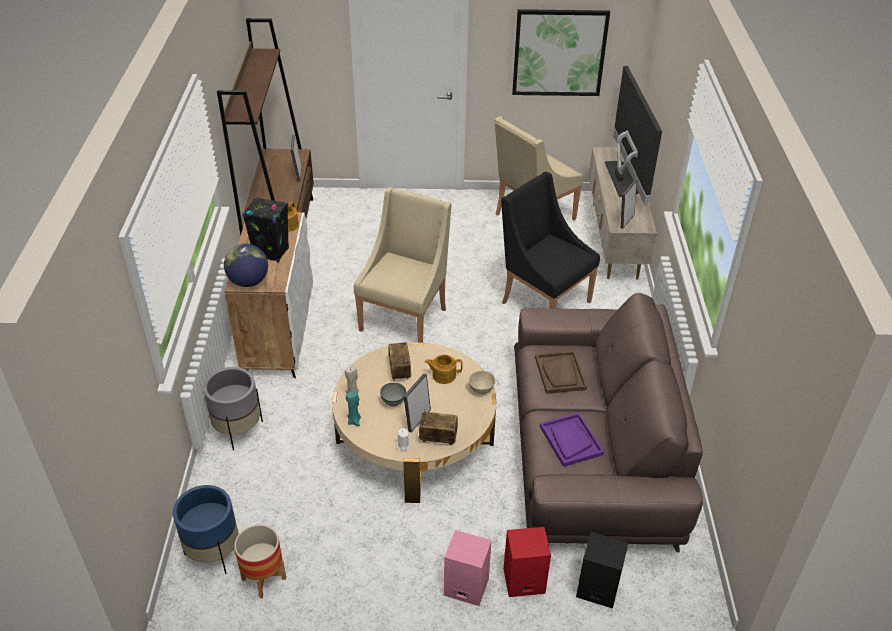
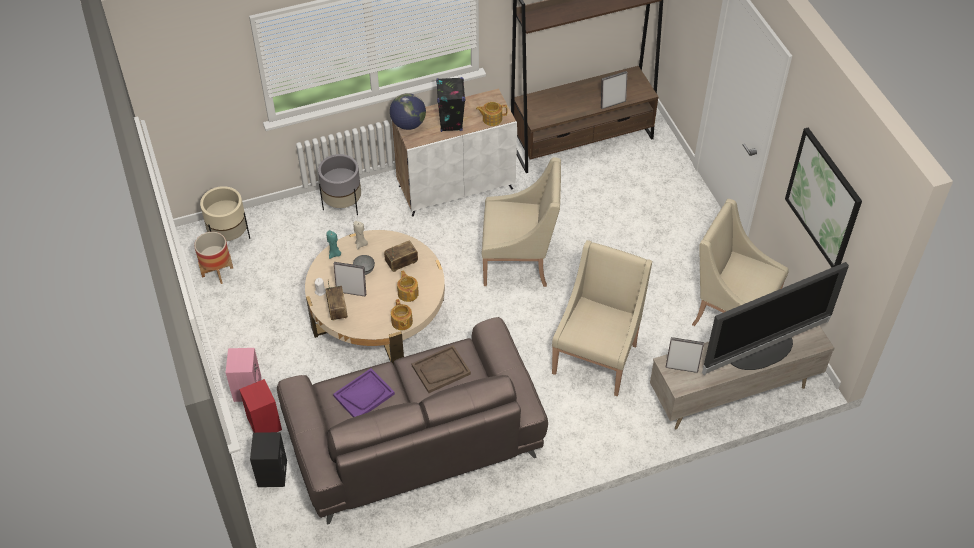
camera: 70 degrees right, 10 degrees up
blue planter [173,485,239,574] -> beige planter [200,186,250,241]
beige bowl [468,371,496,394] -> teapot [391,299,413,330]
black armchair [501,172,600,309] -> beige armchair [552,240,652,397]

